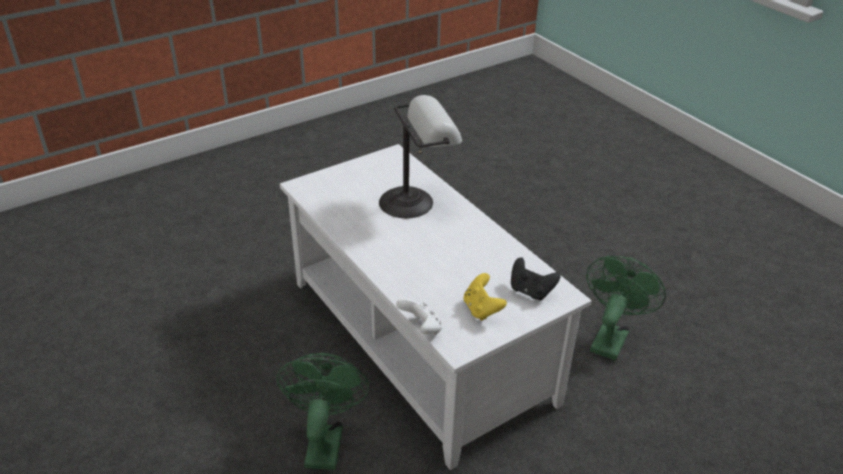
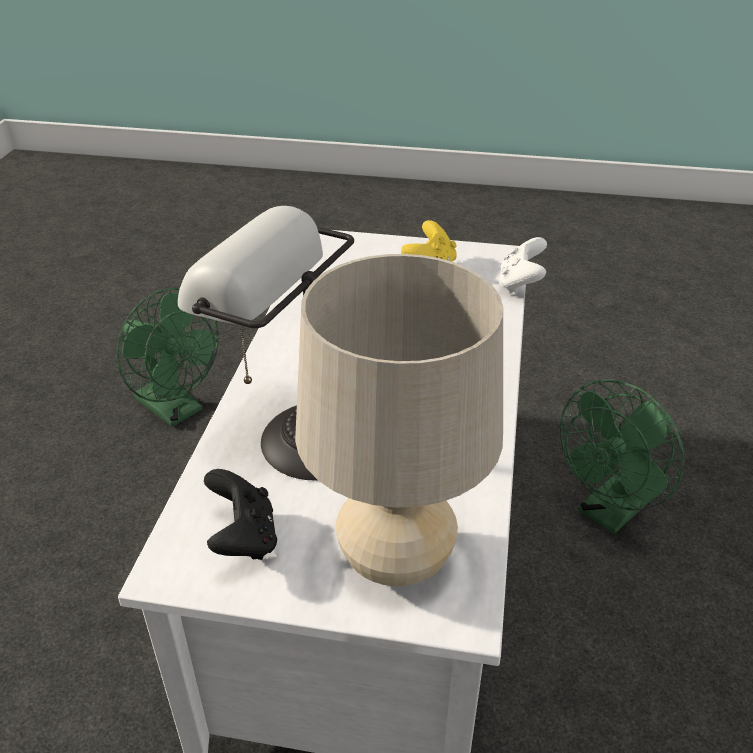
camera: 135 degrees left, 0 degrees up
black game controller [511,257,560,301] -> black game controller moved to [204,469,277,560]
green fan [586,256,666,361] -> green fan turned 120 degrees counterclockwise [117,288,219,427]
none -> beige table lamp [295,254,503,586]

